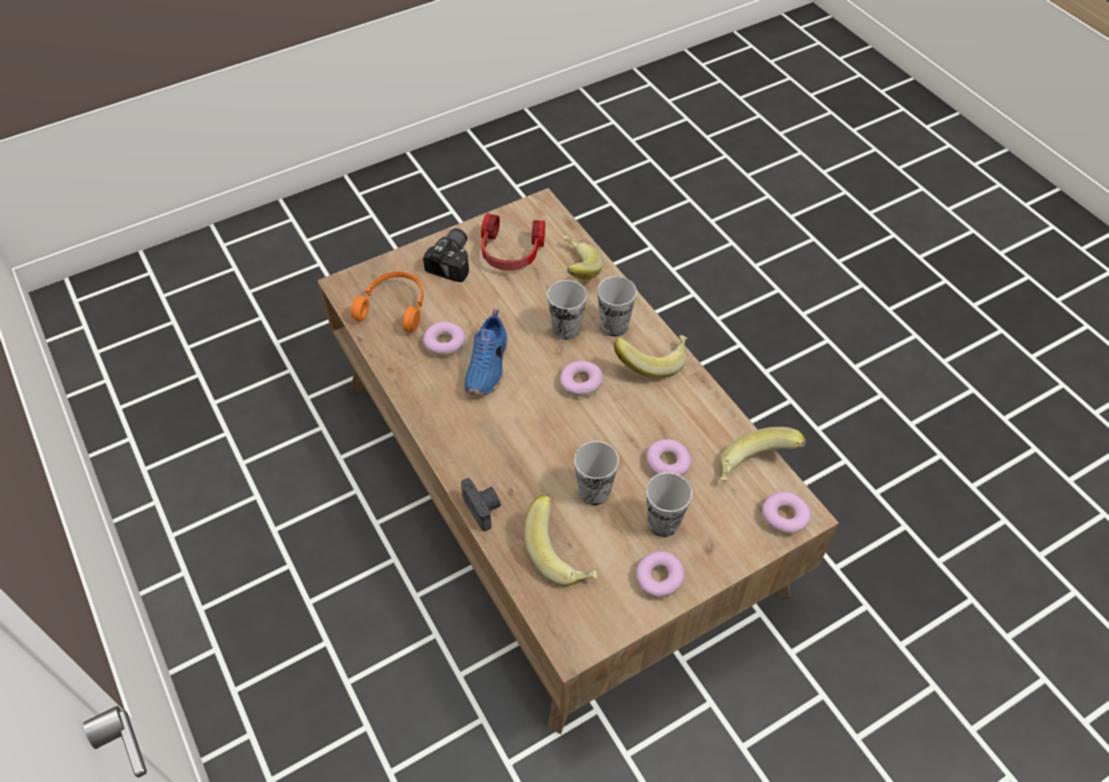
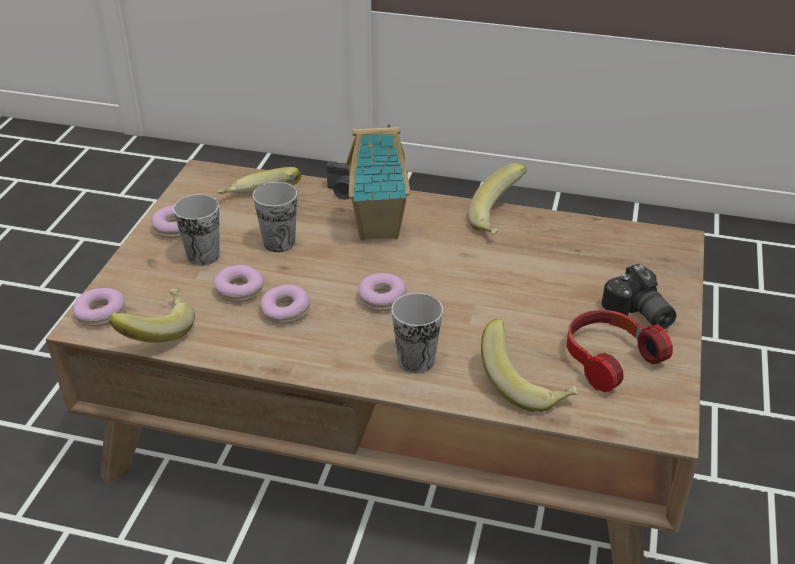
camera: 135 degrees right, 15 degrees down
orange headphones [351,271,423,332] -> none
donut [423,322,466,357] -> donut moved to [260,285,310,324]
blue shoe [464,309,508,395] -> none
cup [547,280,587,340] -> none
banana [614,335,688,378] -> banana moved to [468,163,527,235]
none -> toy house [346,124,410,241]

